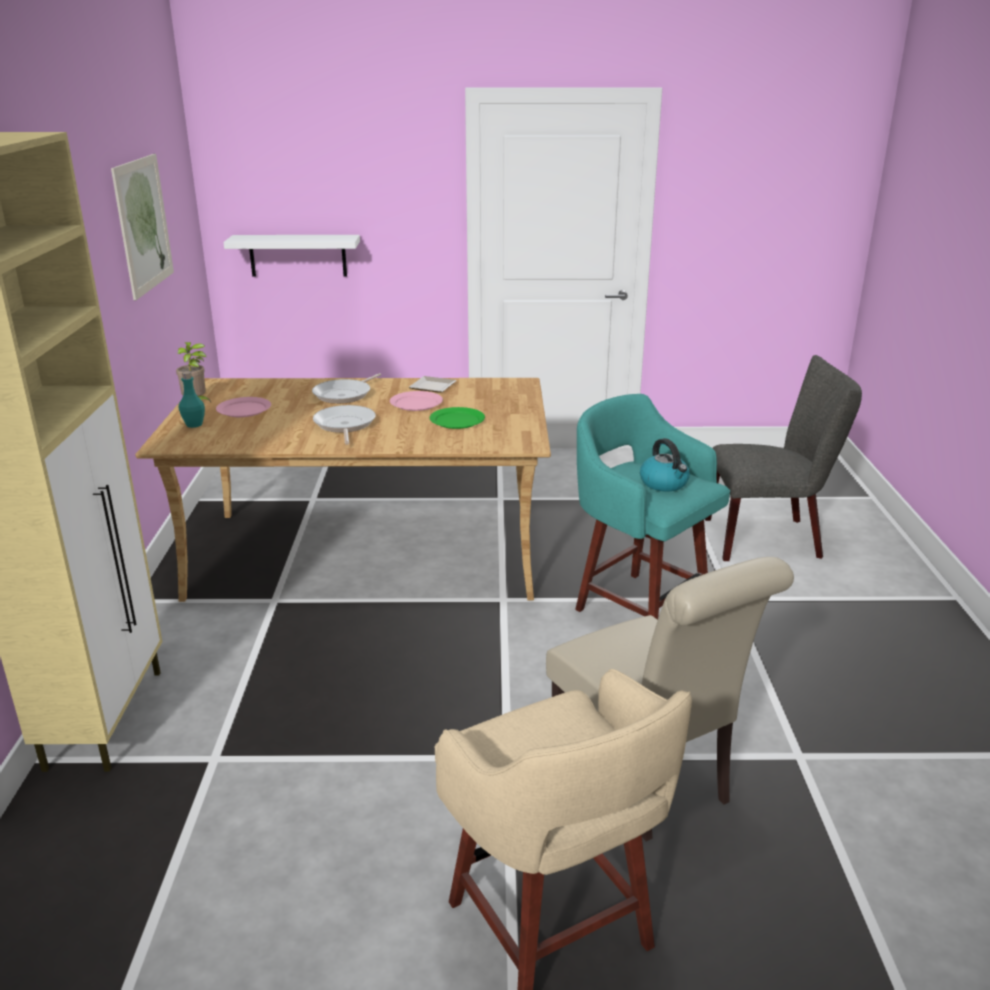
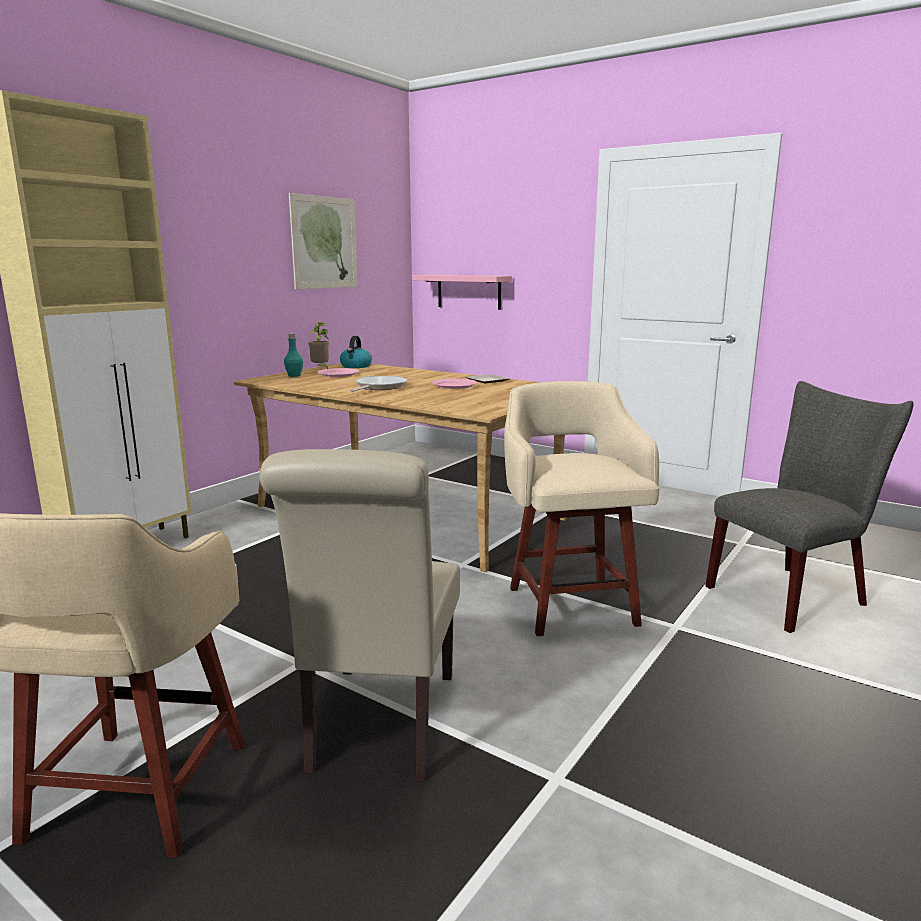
camera: 35 degrees right, 10 degrees down
white shelf [223,235,360,277] -> pink shelf [413,275,512,310]
frying pan [312,373,381,404] -> none
green plate [430,407,485,429] -> none
turquoise stool [575,394,730,620] -> beige stool [504,381,660,636]
kettle [640,438,690,492] -> kettle moved to [340,336,372,368]
grey chair [705,355,862,561] -> grey chair turned 60 degrees counterclockwise [705,381,914,633]

